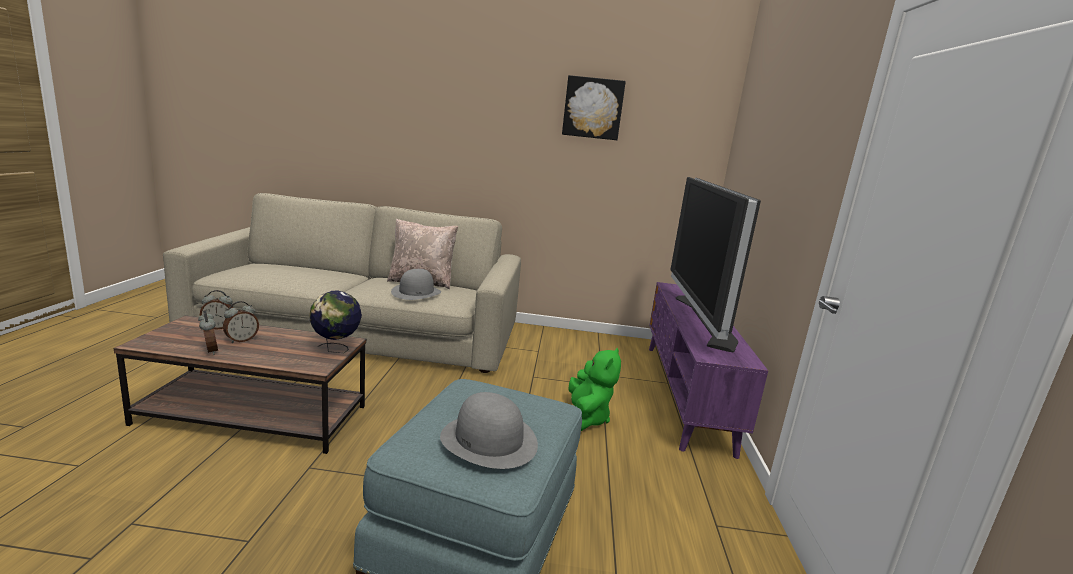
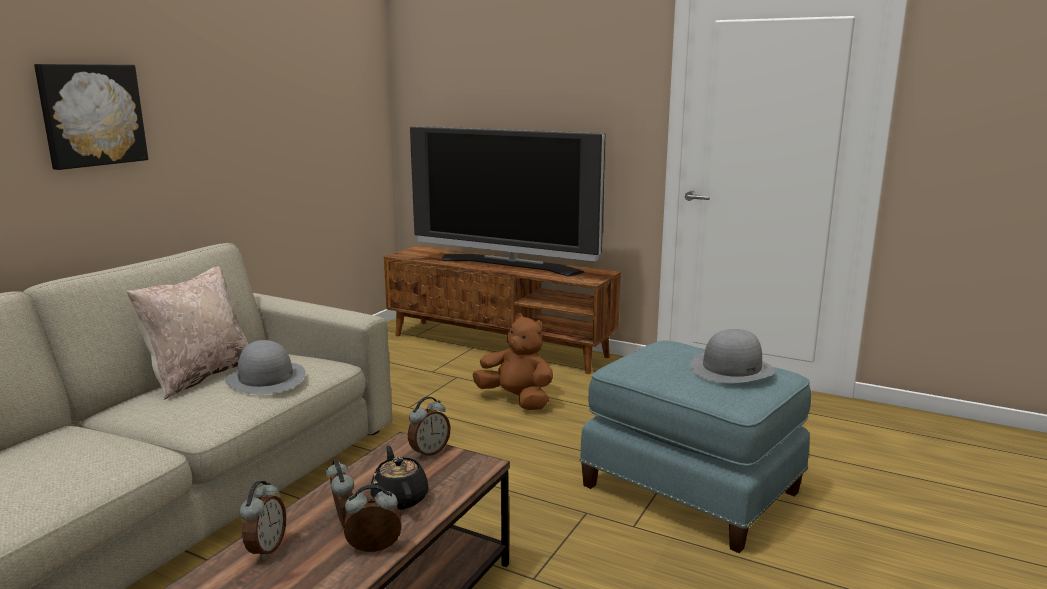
camera: 65 degrees left, 0 degrees up
globe [309,291,362,353] -> alarm clock [408,397,450,458]
picture [562,75,626,140] -> picture moved to [34,64,148,170]
green plush toy [568,348,621,431] -> brown plush toy [473,313,553,410]
purple tv stand [649,282,768,459] -> brown tv stand [384,246,621,374]
none -> black teapot [371,445,429,510]

